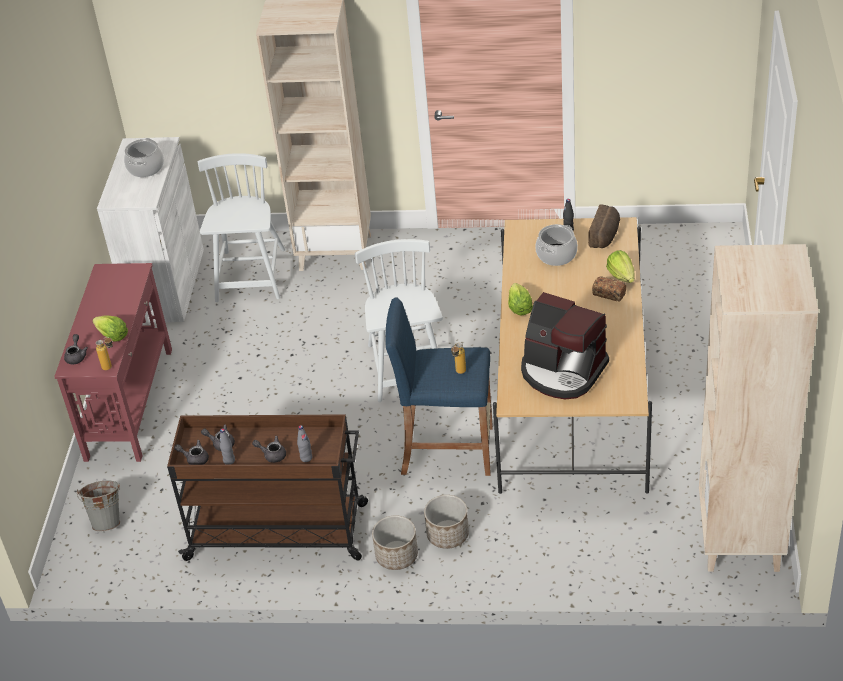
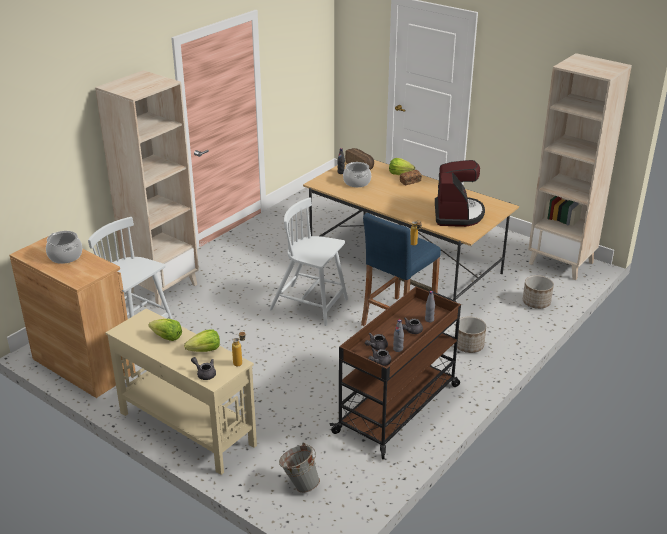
camera: 60 degrees left, 10 degrees down
red console table [54,263,172,462] -> beige console table [106,308,257,475]
white cabinet [97,137,204,322] -> brown cabinet [9,236,136,398]
planter [372,515,418,570] -> planter moved to [523,275,554,309]
lettuce [508,283,533,315] -> lettuce moved to [148,319,182,341]
coffee machine [521,292,609,399] -> coffee machine turned 60 degrees counterclockwise [435,160,485,227]

